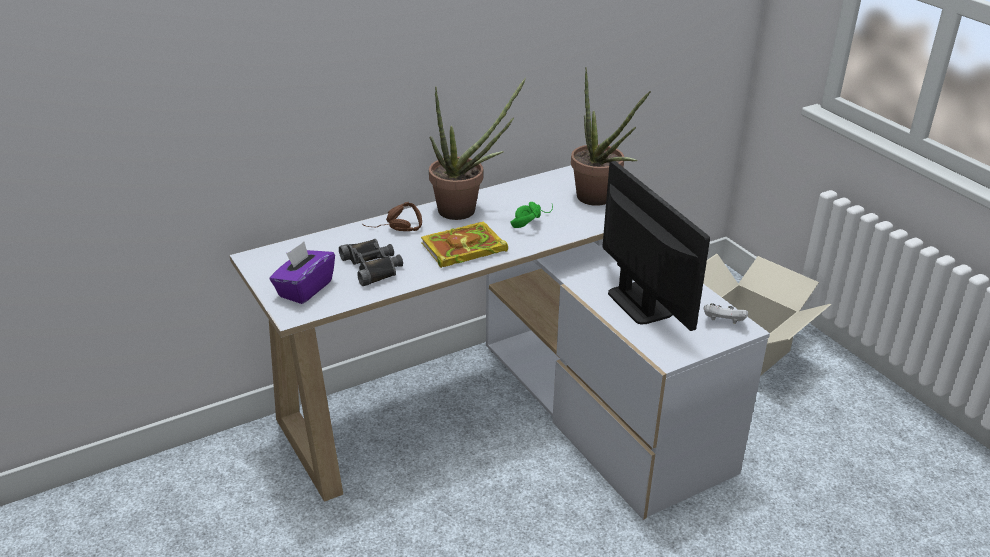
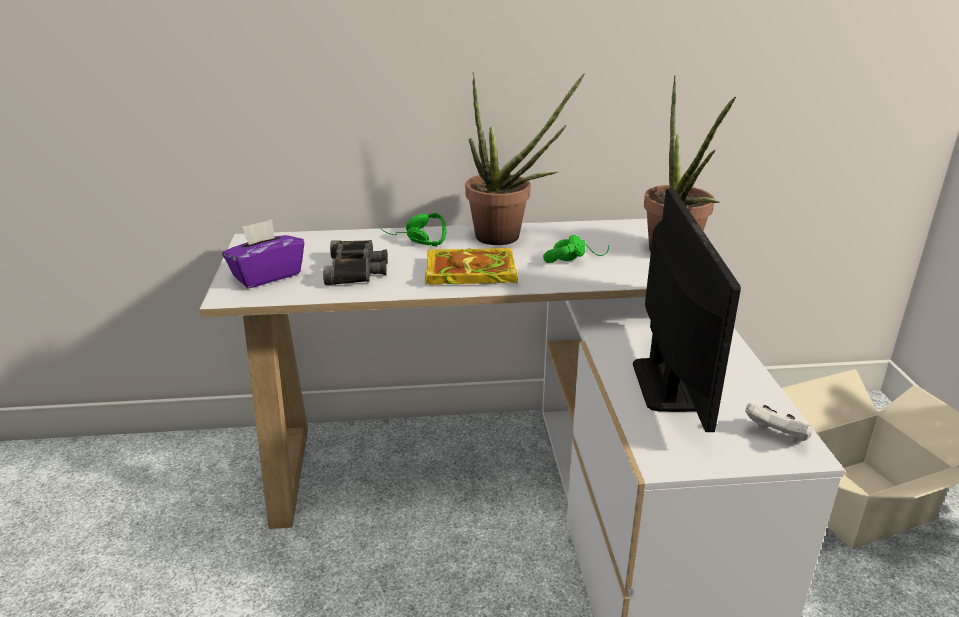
camera: 25 degrees right, 5 degrees down
brown headphones [363,202,422,231] -> green headphones [380,213,447,247]

